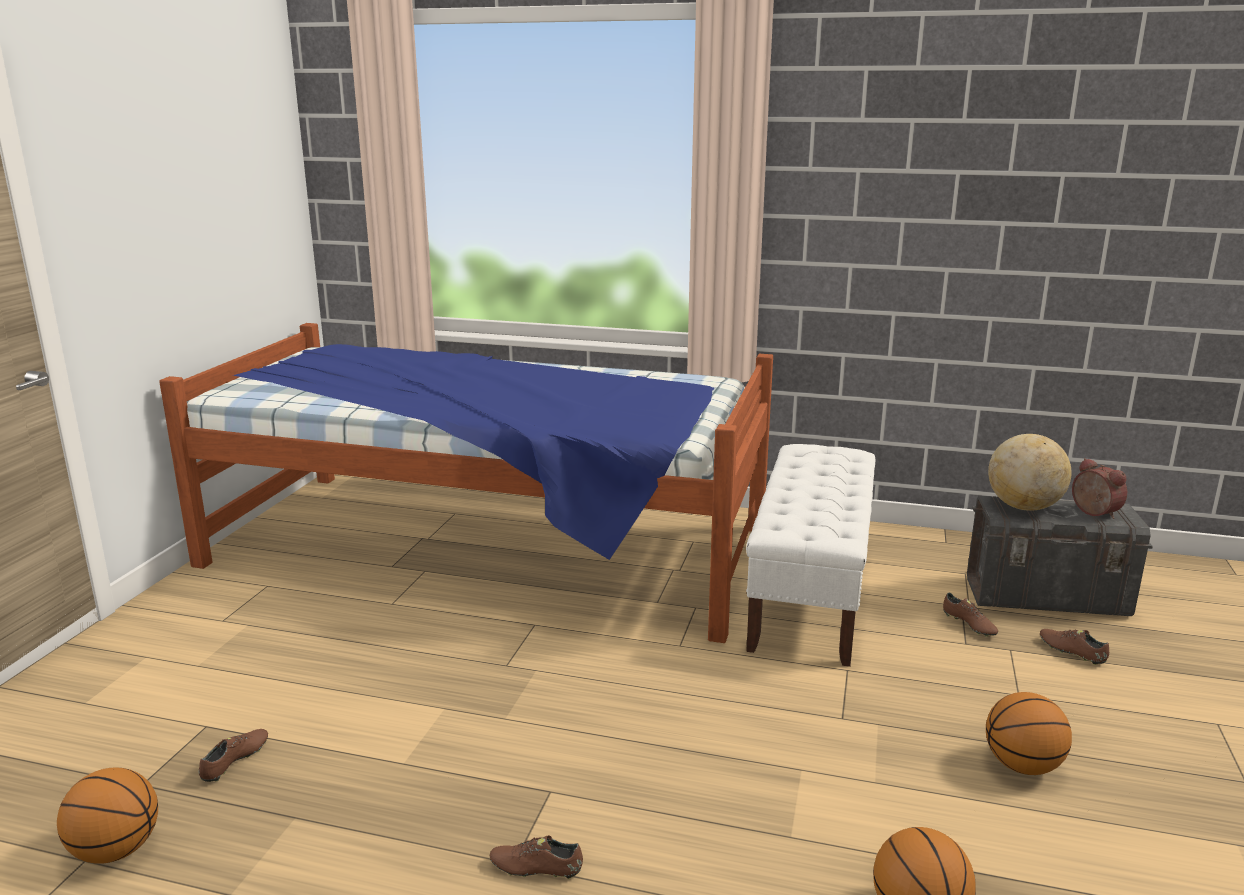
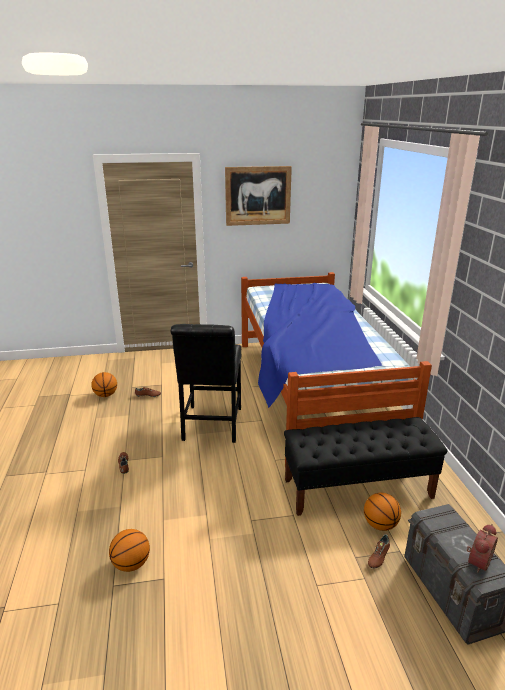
camera: 65 degrees right, 5 degrees up
white bench [746,444,875,667] -> black bench [284,417,447,516]
basketball [986,692,1072,775] -> basketball moved to [364,493,401,531]
globe [988,434,1072,511] -> none
brown shoe [1040,629,1109,665] -> none
none -> black chair [171,324,241,443]
none -> picture [225,166,292,226]

